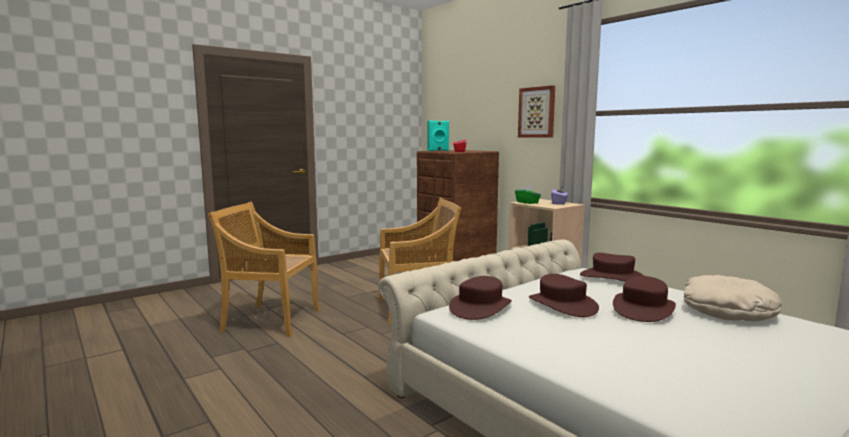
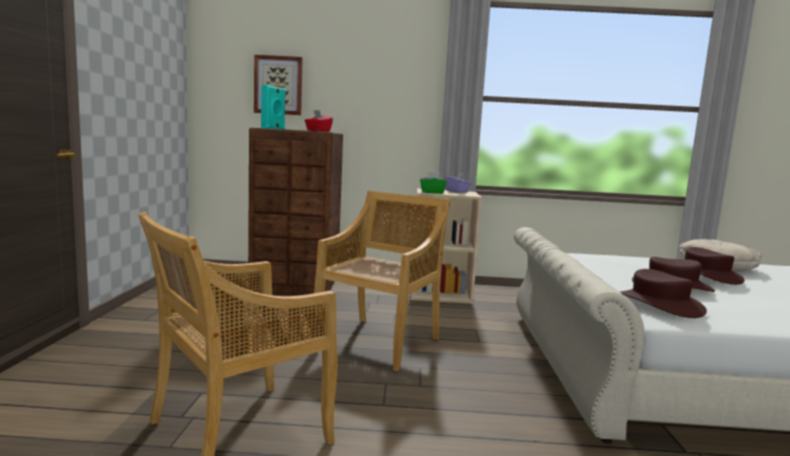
camera: 50 degrees left, 0 degrees up
picture [518,85,555,138] -> picture moved to [254,55,303,115]
brown hat [580,253,644,281] -> none

